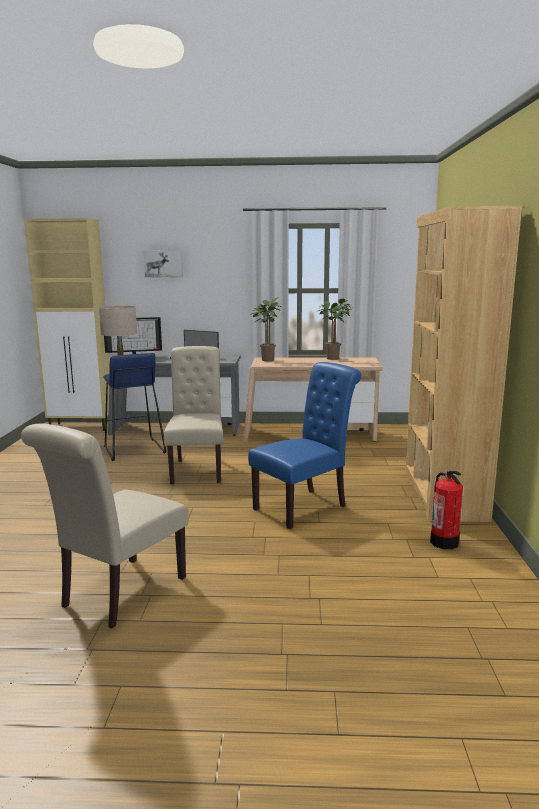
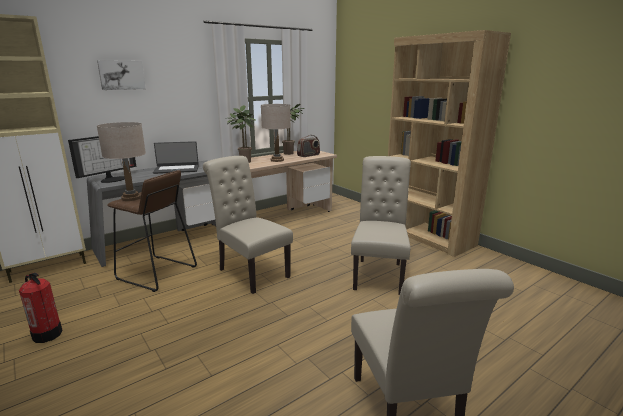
camera: 40 degrees left, 5 degrees up
blue stool [103,353,166,461] -> brown stool [107,170,197,292]
blue chair [248,362,362,529] -> beige chair [351,156,411,295]
fire extinguisher [430,471,463,549] -> fire extinguisher moved to [19,273,63,343]
none -> beige table lamp [261,104,291,162]
none -> radio [297,135,320,157]

